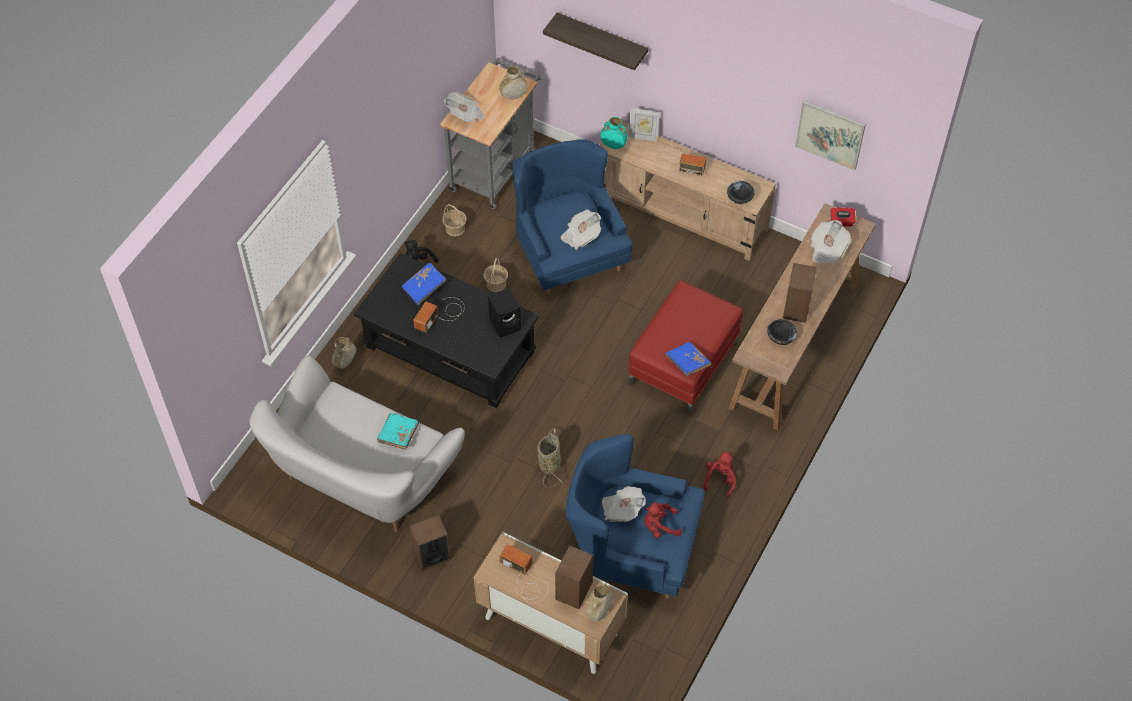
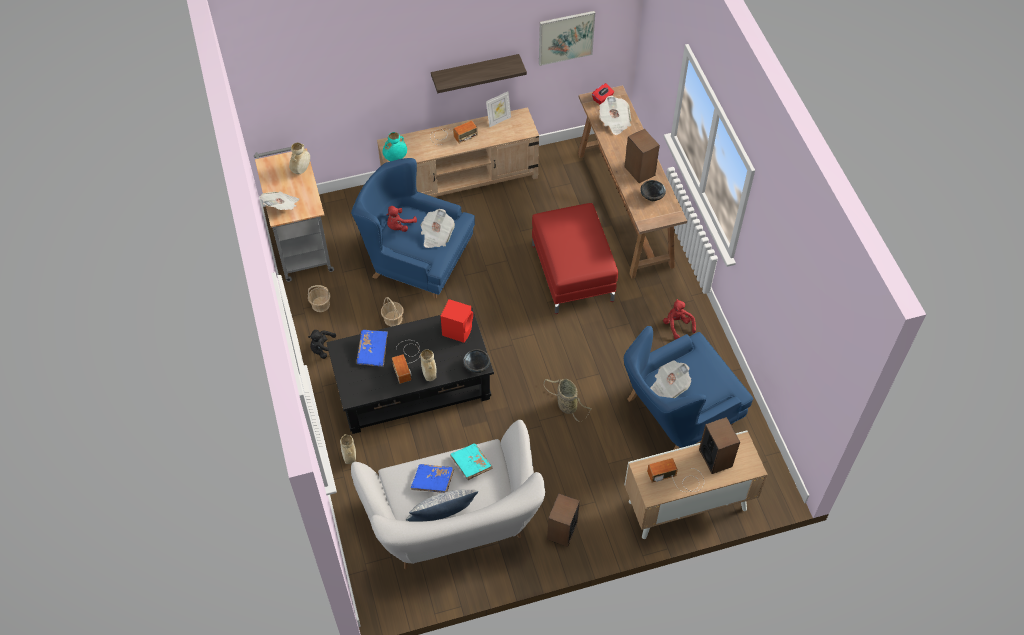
camera: 45 degrees left, 0 degrees up
black speaker [488,288,521,337] -> red speaker [441,299,473,343]
shelf [543,13,648,71] -> shelf moved to [431,54,527,93]
beige vase [587,585,613,621] -> beige vase moved to [420,350,436,381]
picture frame [628,108,660,142] -> picture frame moved to [486,92,511,127]
red plush toy [644,502,682,538] -> red plush toy moved to [387,206,417,232]
blue book [665,342,711,377] -> blue book moved to [411,464,454,493]
black bowl [727,181,755,204] -> black bowl moved to [463,349,490,373]
none -> pillow [406,490,478,522]

